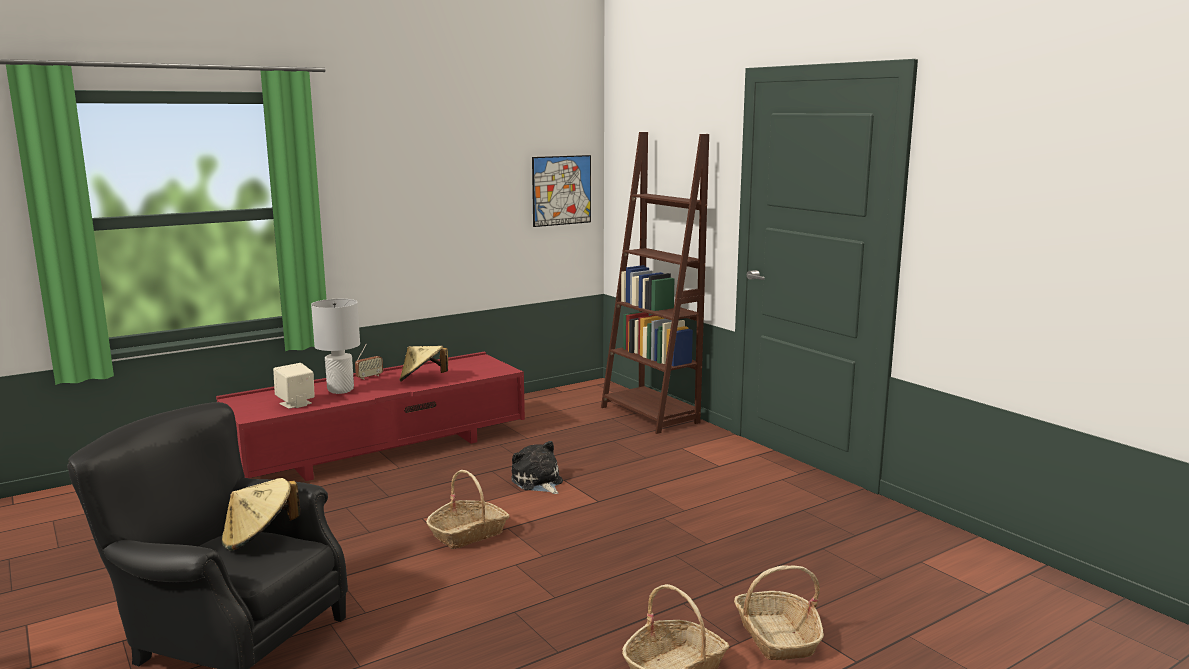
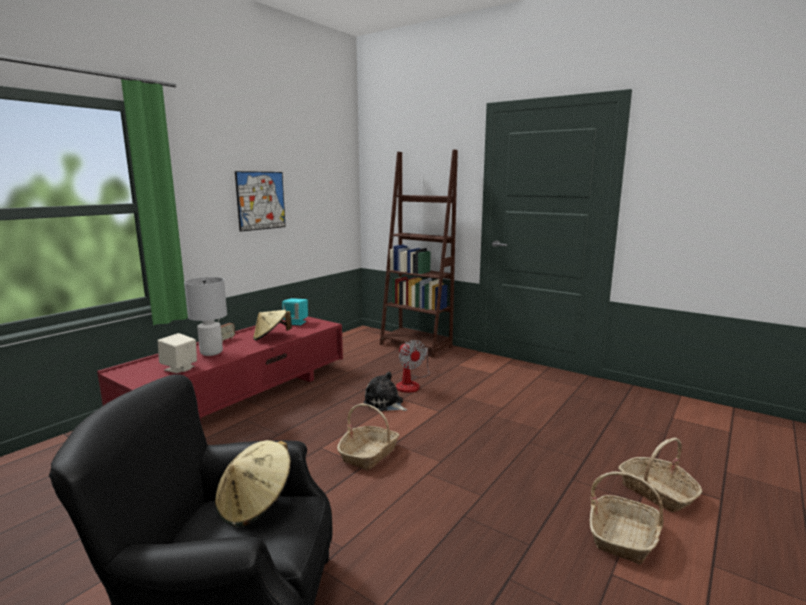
camera: 20 degrees left, 0 degrees up
picture [532,155,591,227] -> picture moved to [235,171,286,232]
none -> turquoise speaker [282,298,308,325]
none -> fan [396,340,430,393]

